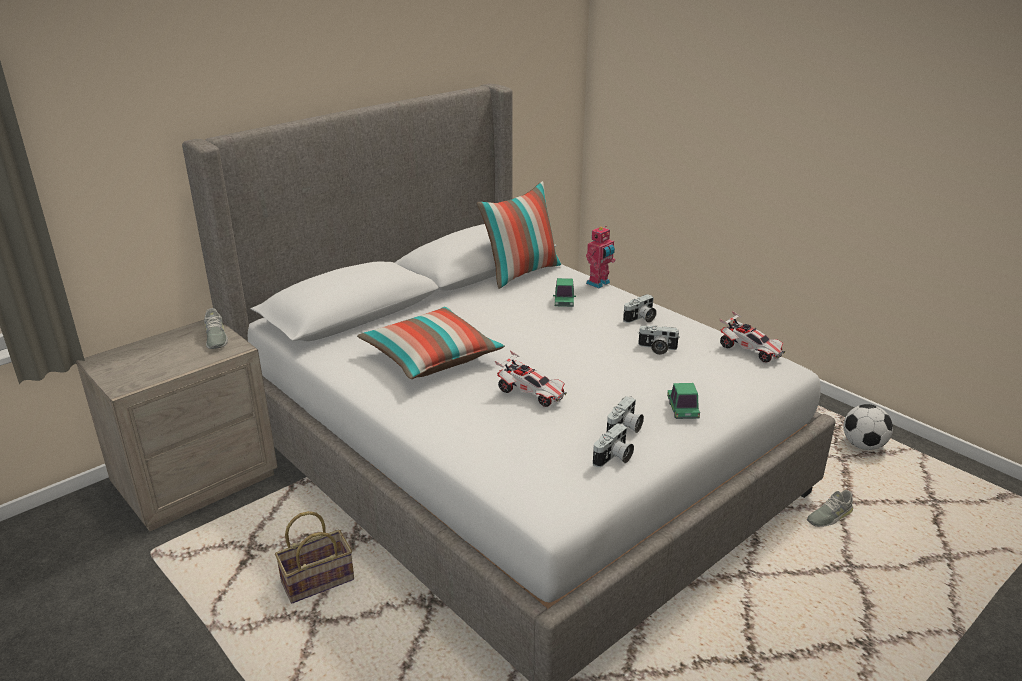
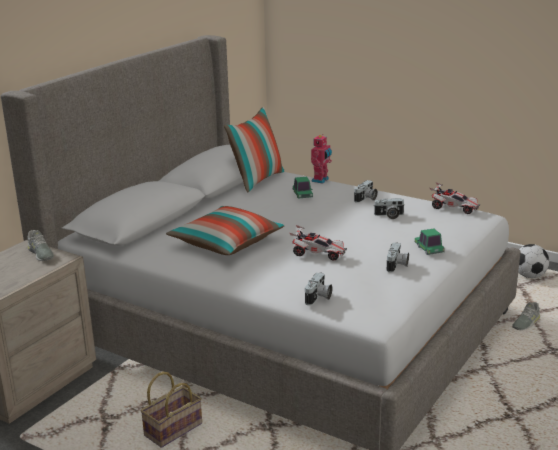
camera: 15 degrees left, 5 degrees down
camera [593,423,634,467] -> camera moved to [305,272,333,305]

